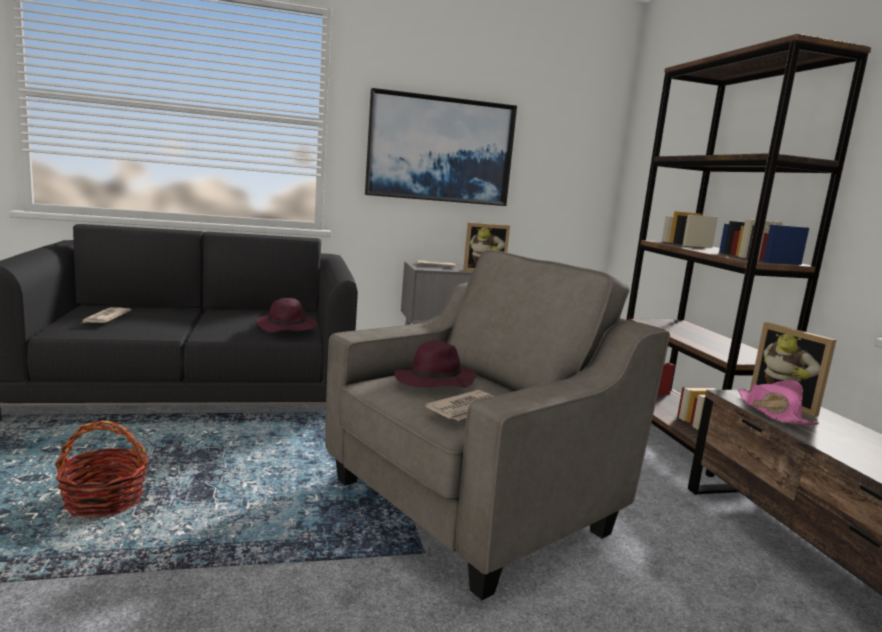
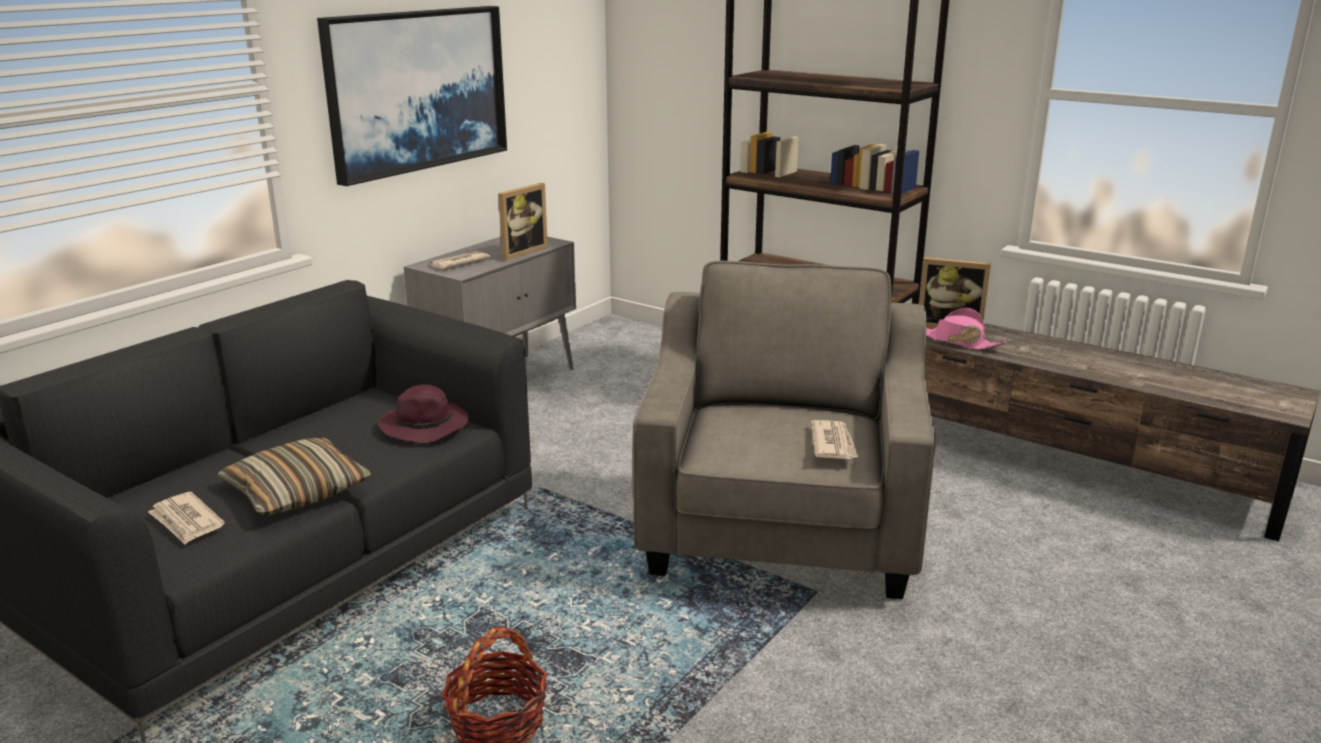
camera: 40 degrees left, 10 degrees up
purple hat [395,340,476,388] -> none
none -> pillow [218,438,371,516]

